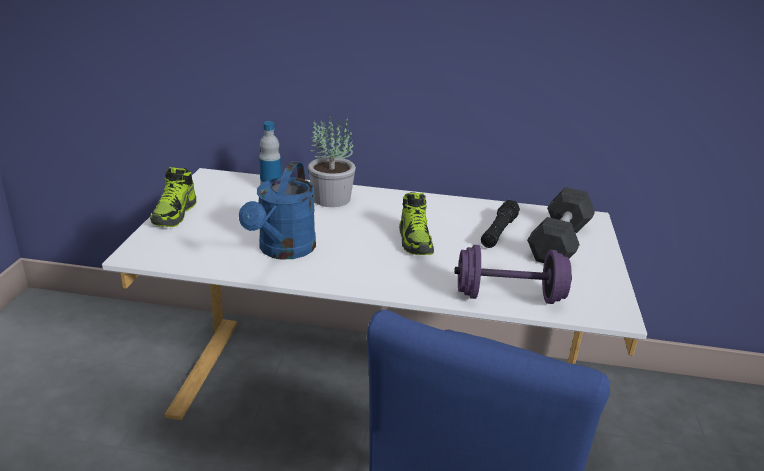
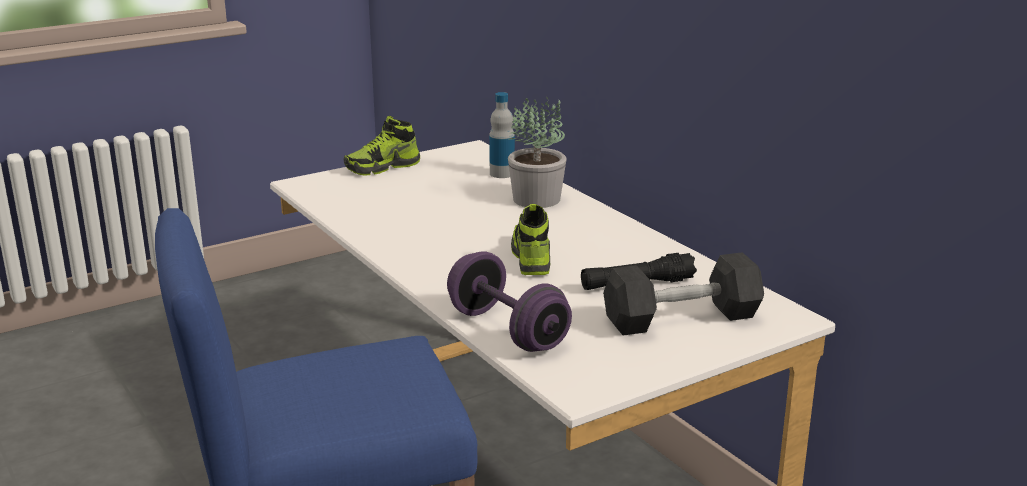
camera: 50 degrees right, 5 degrees down
blue watering can [239,161,316,260] -> none
shoe [399,192,434,255] -> shoe turned 135 degrees clockwise [511,204,550,275]

